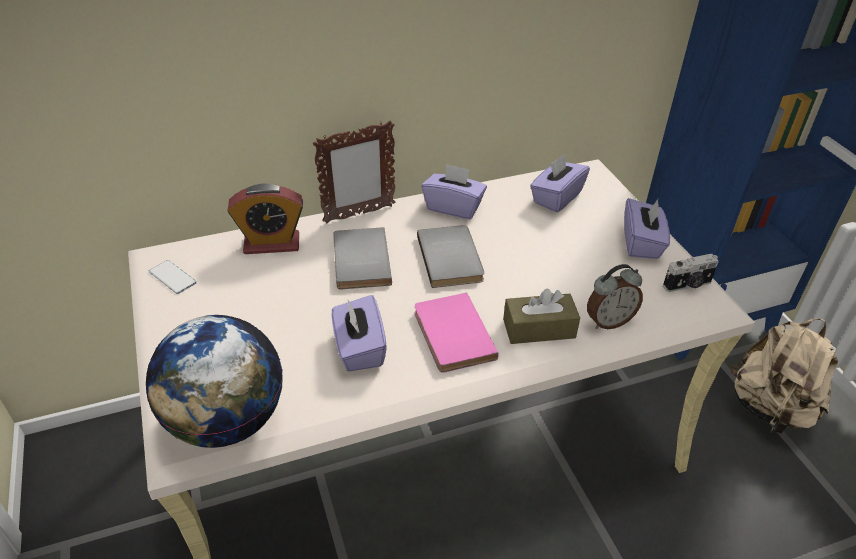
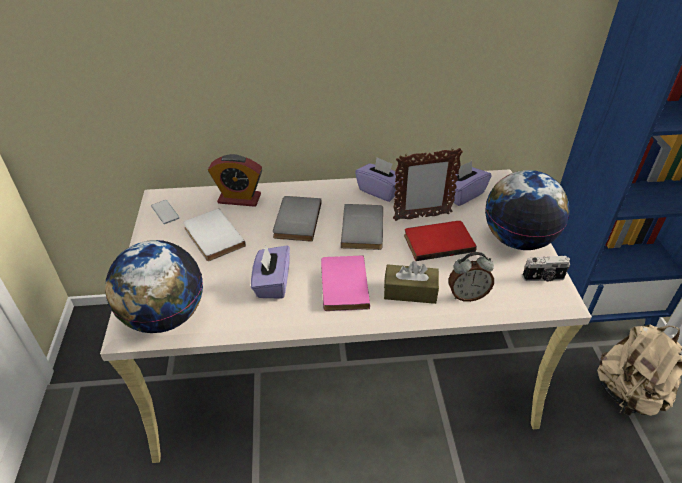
camera: 15 degrees right, 0 degrees up
picture frame [313,121,395,224] -> picture frame moved to [393,148,463,221]
purple tissue box [624,198,670,259] -> globe [485,170,570,250]
none -> white book [183,208,246,261]
none -> red book [404,221,477,261]

